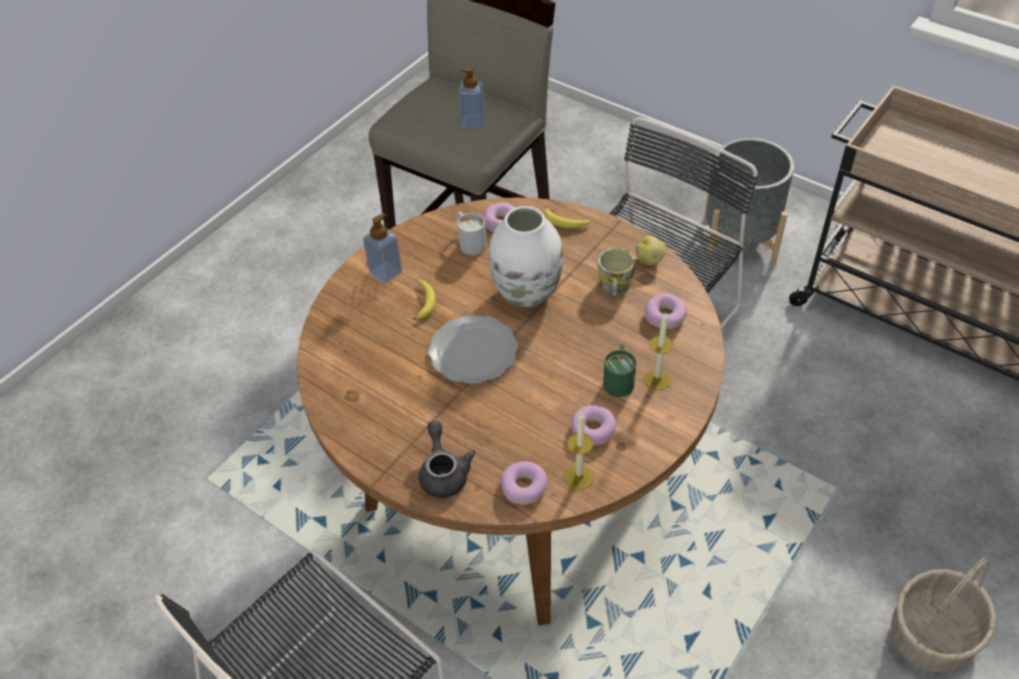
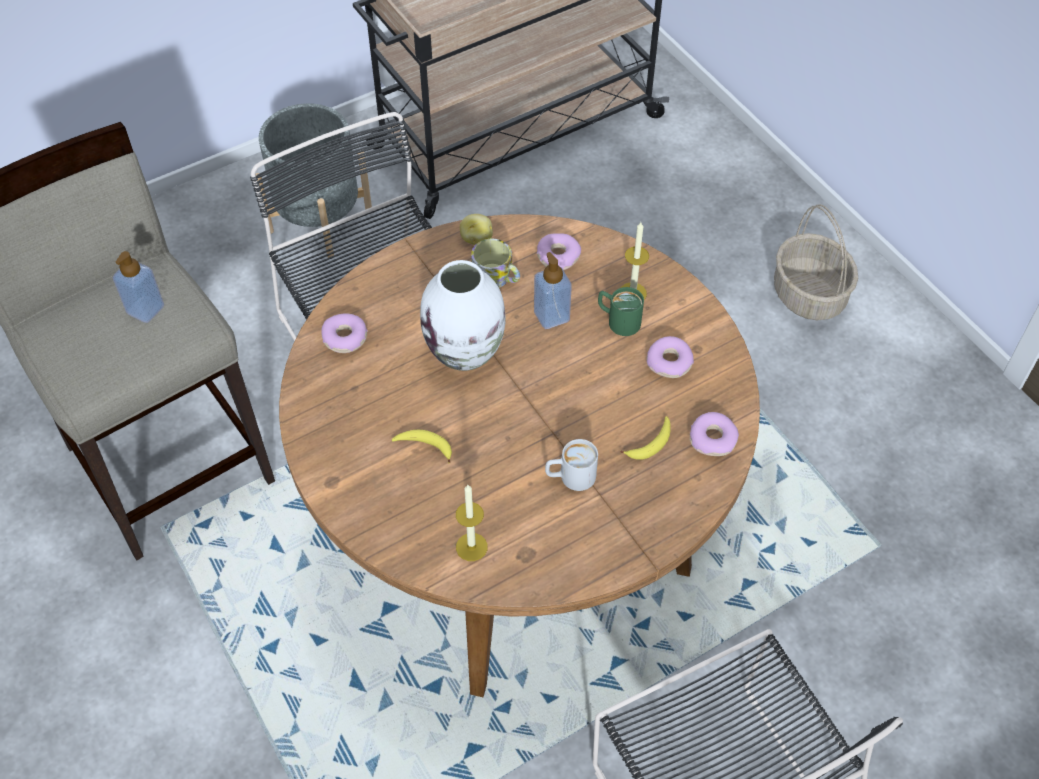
camera: 70 degrees left, 5 degrees up
soap dispenser [363,213,402,284] -> soap dispenser moved to [534,252,572,329]
grey teapot [419,421,476,498] -> none
plate [428,315,518,384] -> none
white mug [457,212,487,255] -> white mug moved to [545,439,598,491]
banana [544,206,591,228] -> banana moved to [620,416,671,460]
candle [565,413,594,490] -> candle moved to [456,485,488,561]

